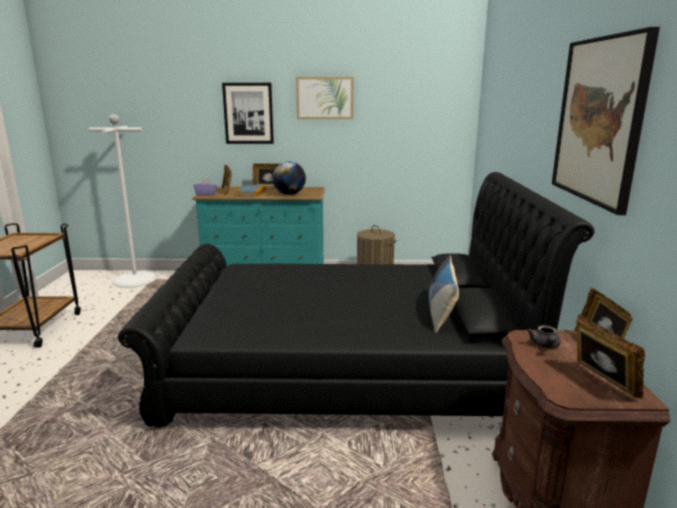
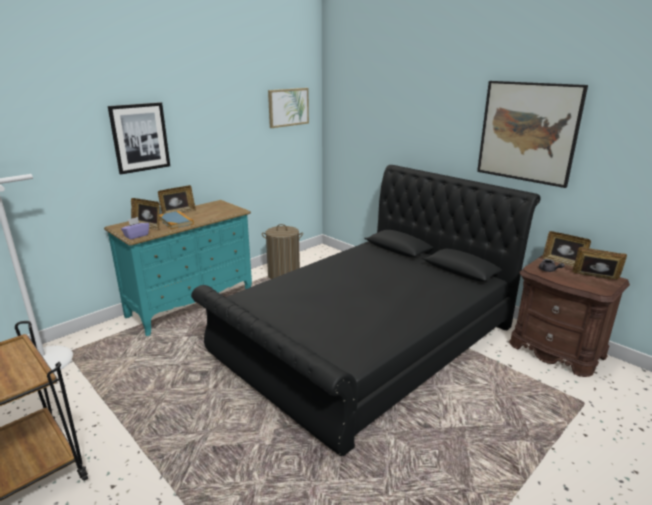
camera: 45 degrees left, 5 degrees up
globe [273,161,306,195] -> none
picture [296,77,353,119] -> picture moved to [268,88,309,128]
pillow [429,255,459,333] -> none

